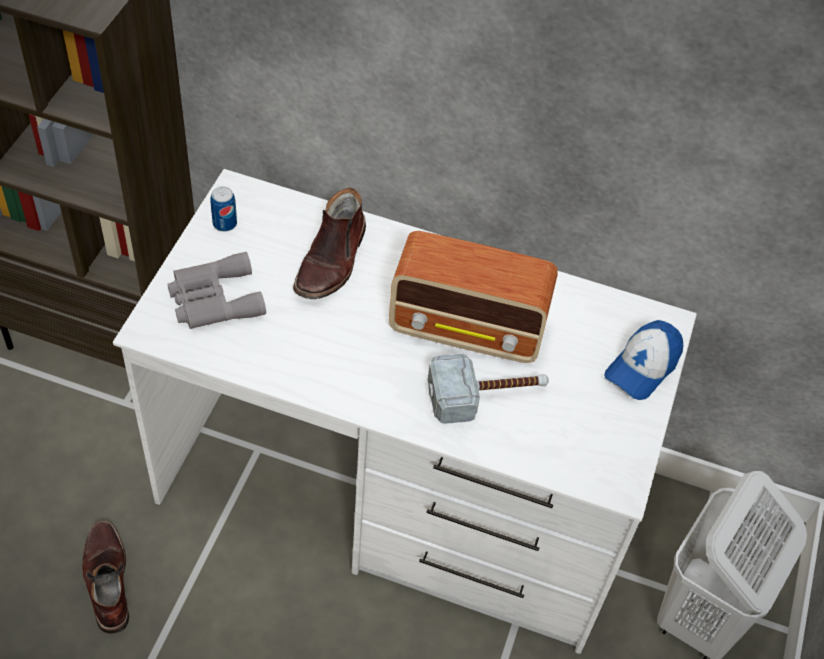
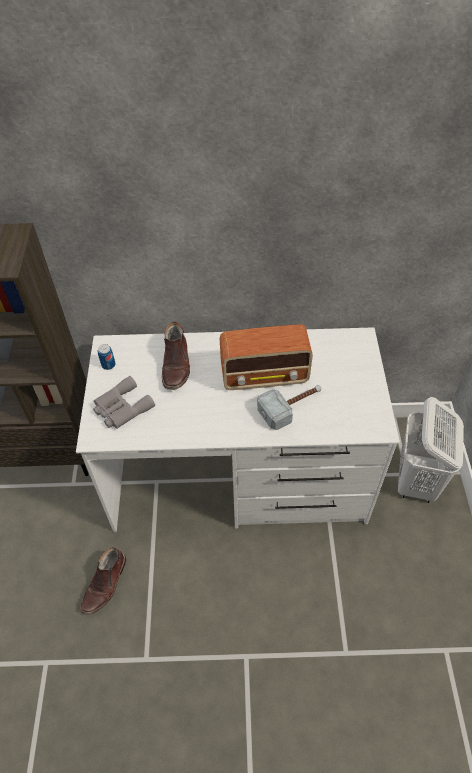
camera: 15 degrees left, 0 degrees up
brown boot [82,520,129,634] -> brown boot turned 120 degrees counterclockwise [80,547,126,615]
cap [604,320,683,400] -> none

